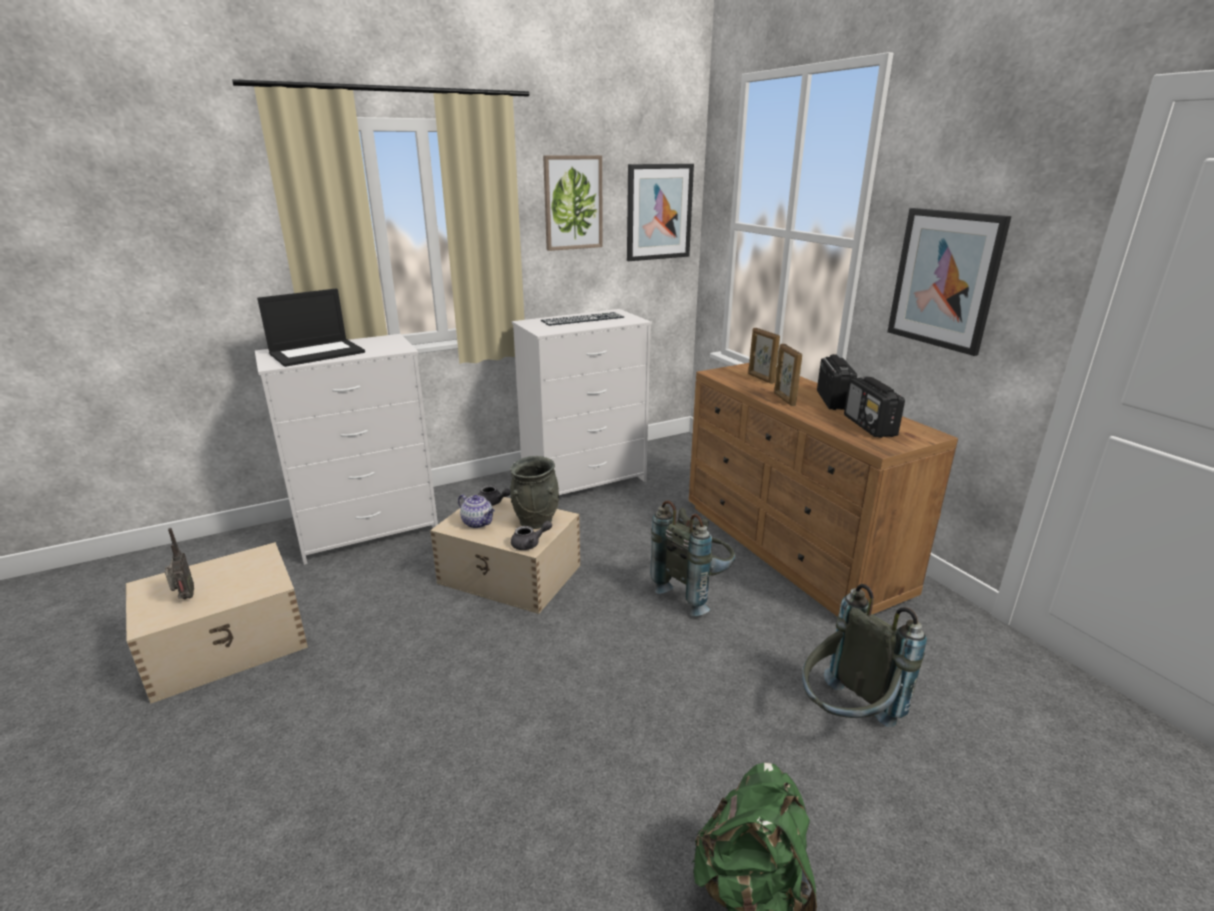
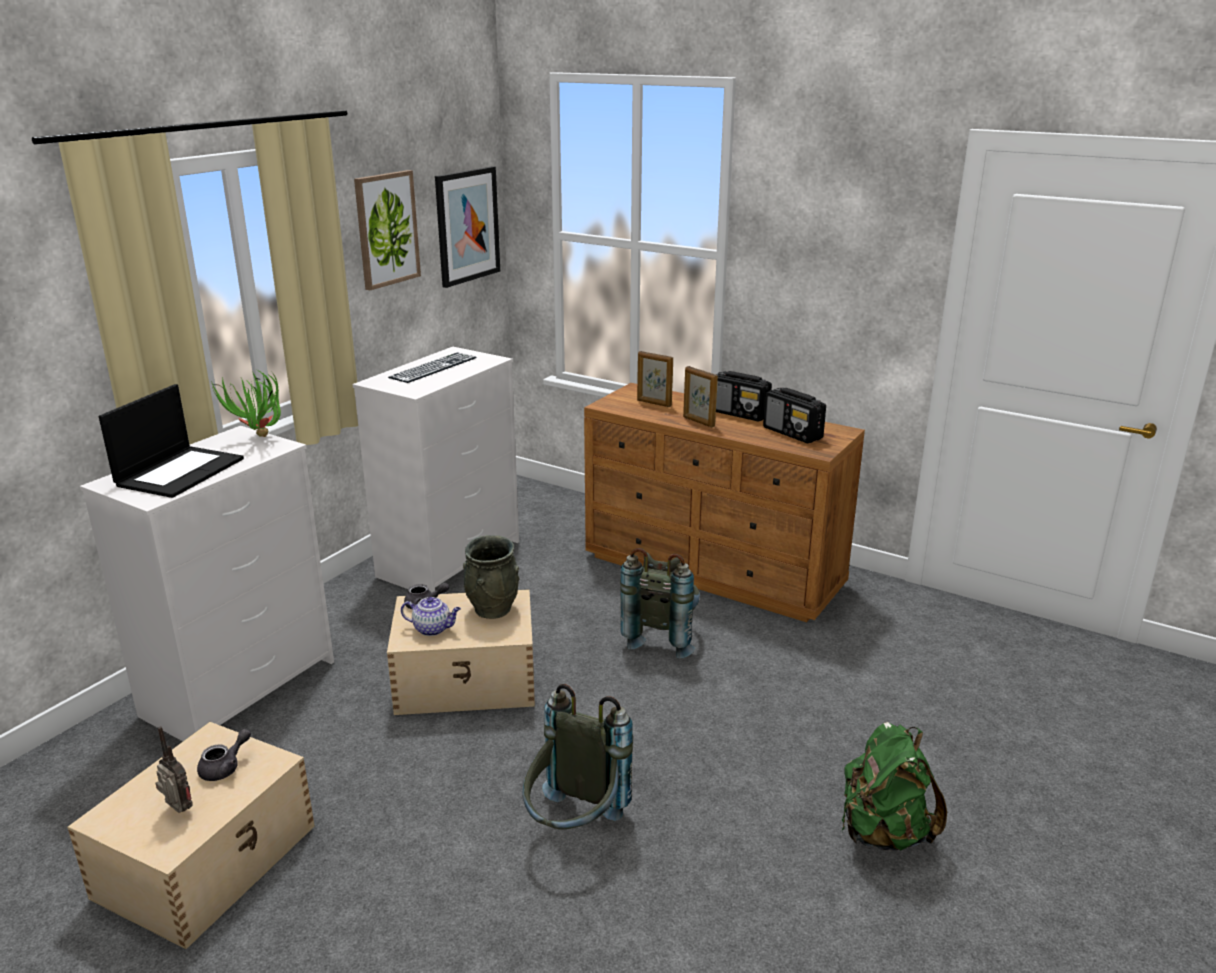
camera: 30 degrees left, 0 degrees up
grey teapot [511,521,552,550] -> grey teapot moved to [197,729,251,781]
grey backpack [802,584,927,727] -> grey backpack moved to [522,684,633,830]
radio [817,354,857,410] -> radio turned 150 degrees clockwise [716,371,772,422]
picture [887,208,1012,356] -> none
none -> potted plant [211,367,281,437]

